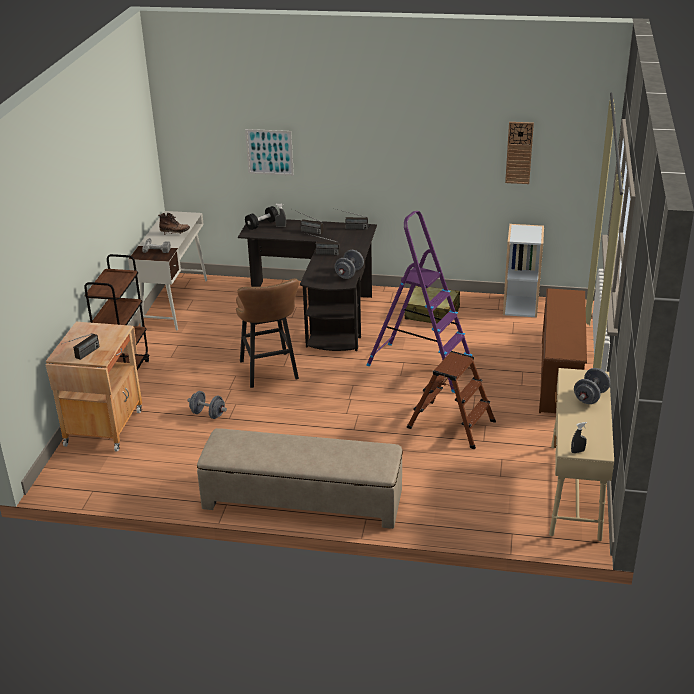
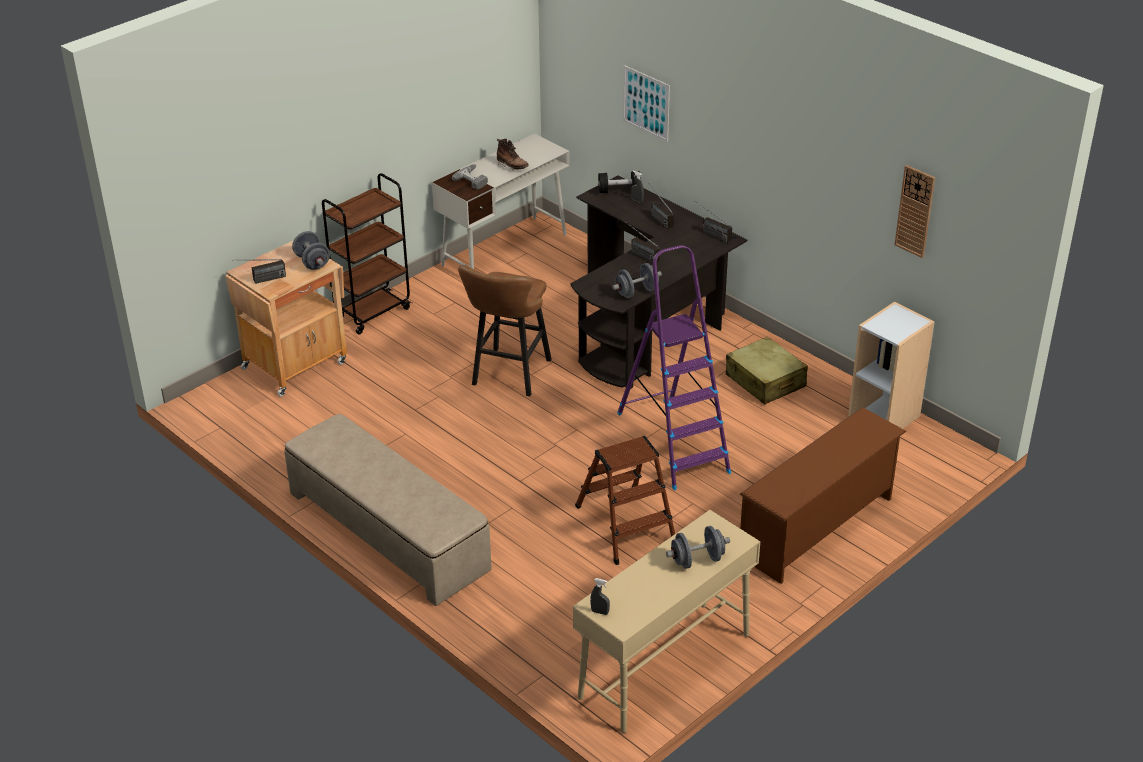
camera: 35 degrees right, 5 degrees up
grey dumbbell [188,391,227,419] -> grey dumbbell moved to [292,231,330,270]

